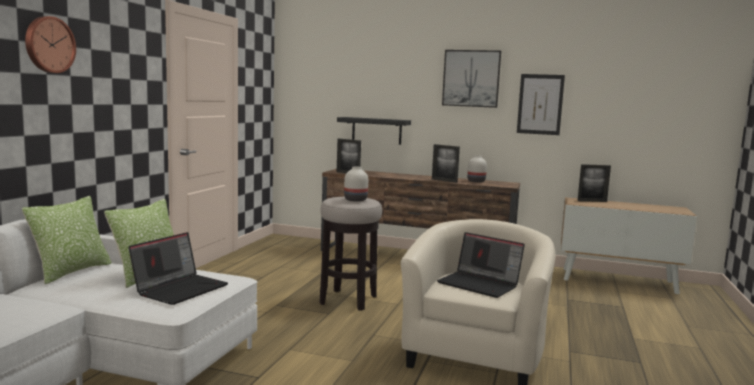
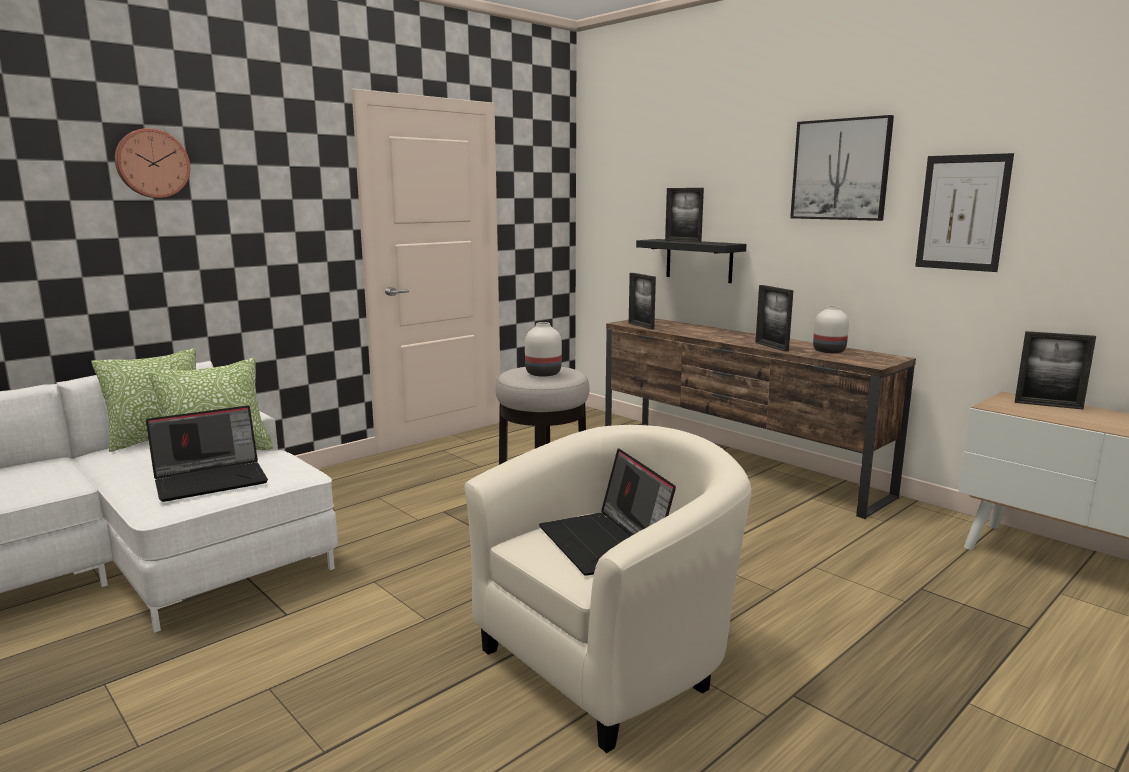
camera: 30 degrees right, 5 degrees up
none -> picture frame [665,188,704,242]

